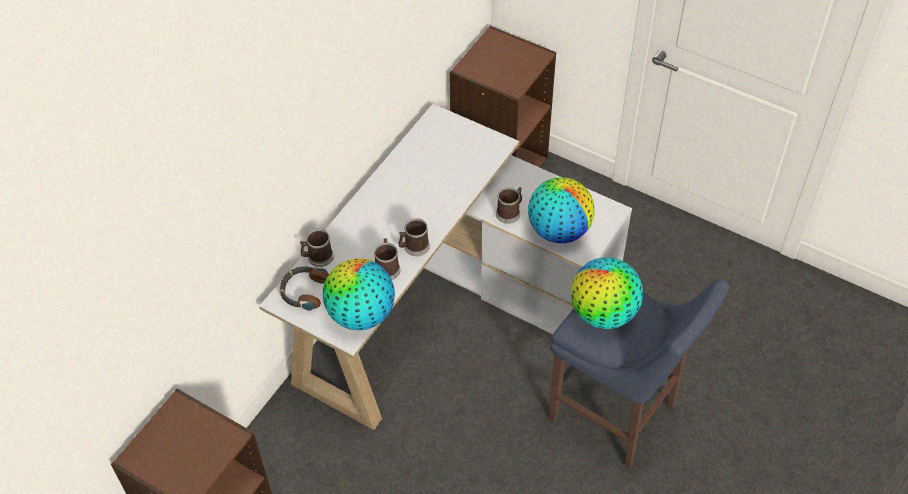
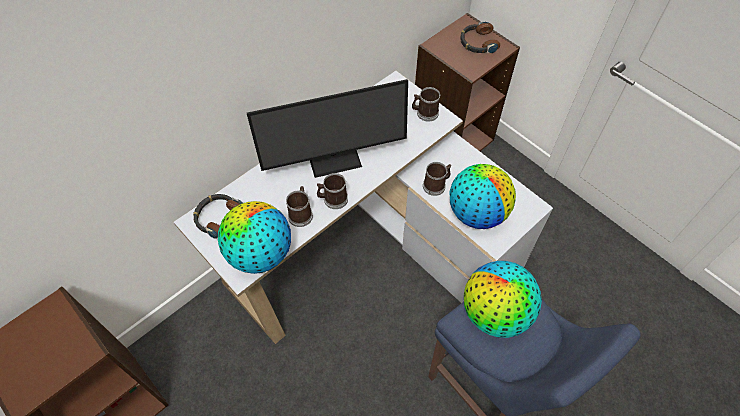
camera: 15 degrees right, 5 degrees up
mug [300,229,334,267] -> mug moved to [412,87,441,122]
none -> monitor [247,79,408,178]
none -> headphones [461,21,500,53]

